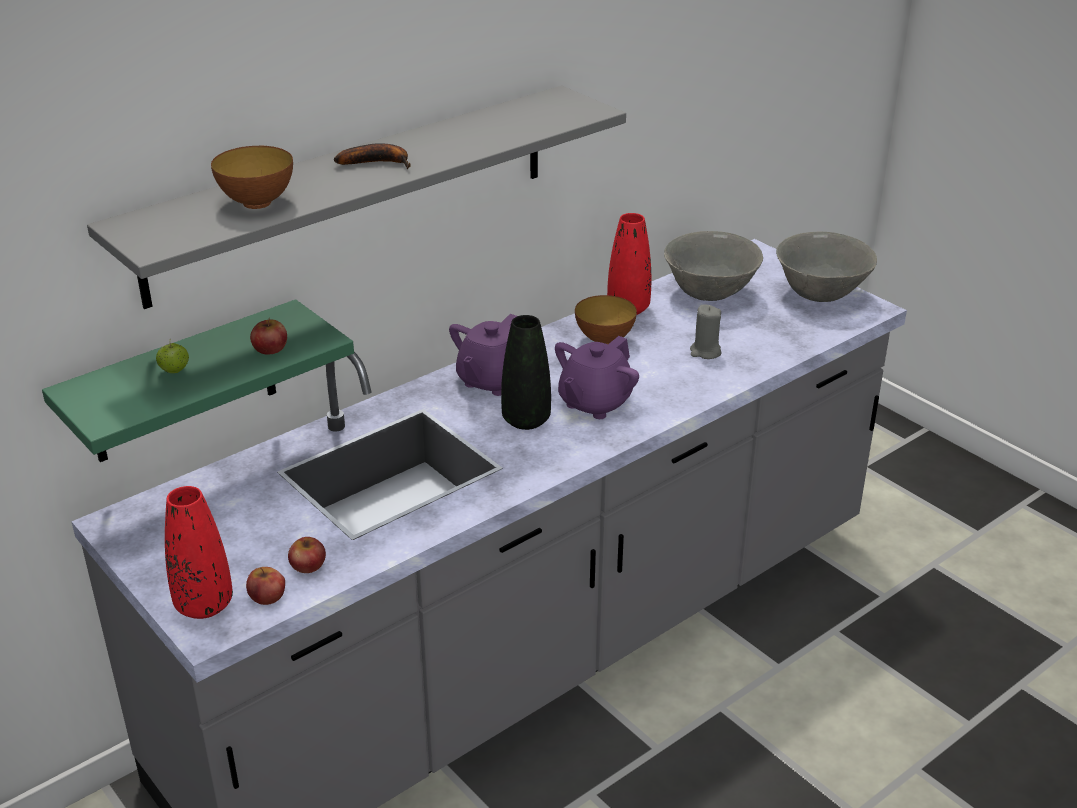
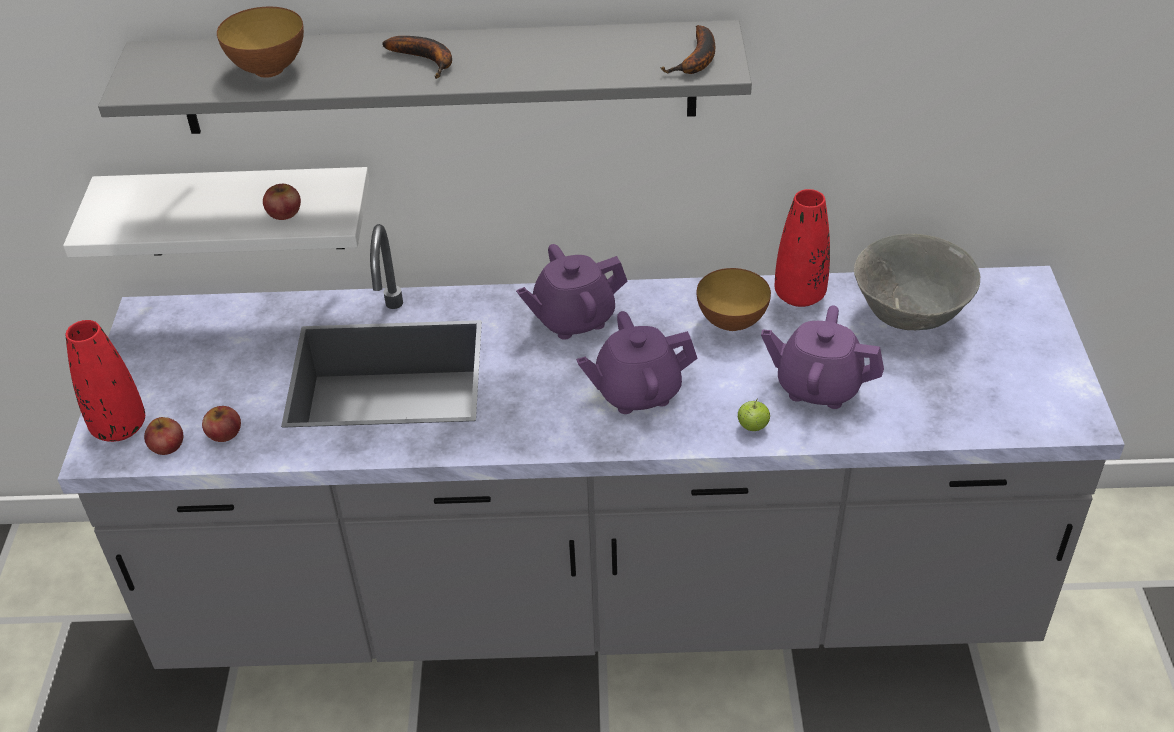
camera: 40 degrees right, 10 degrees up
green shelf [42,299,354,462] -> white shelf [63,167,369,257]
apple [156,343,189,373] -> apple moved to [737,398,770,431]
black vase [501,315,551,430] -> none
grey candle [690,304,722,359] -> purple teapot [761,306,884,409]
grey bowl [776,232,877,302] -> none
none -> banana [660,25,715,74]

